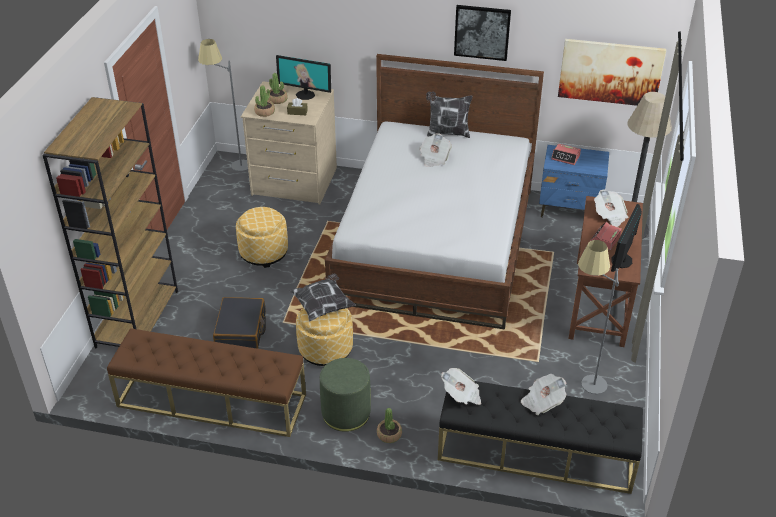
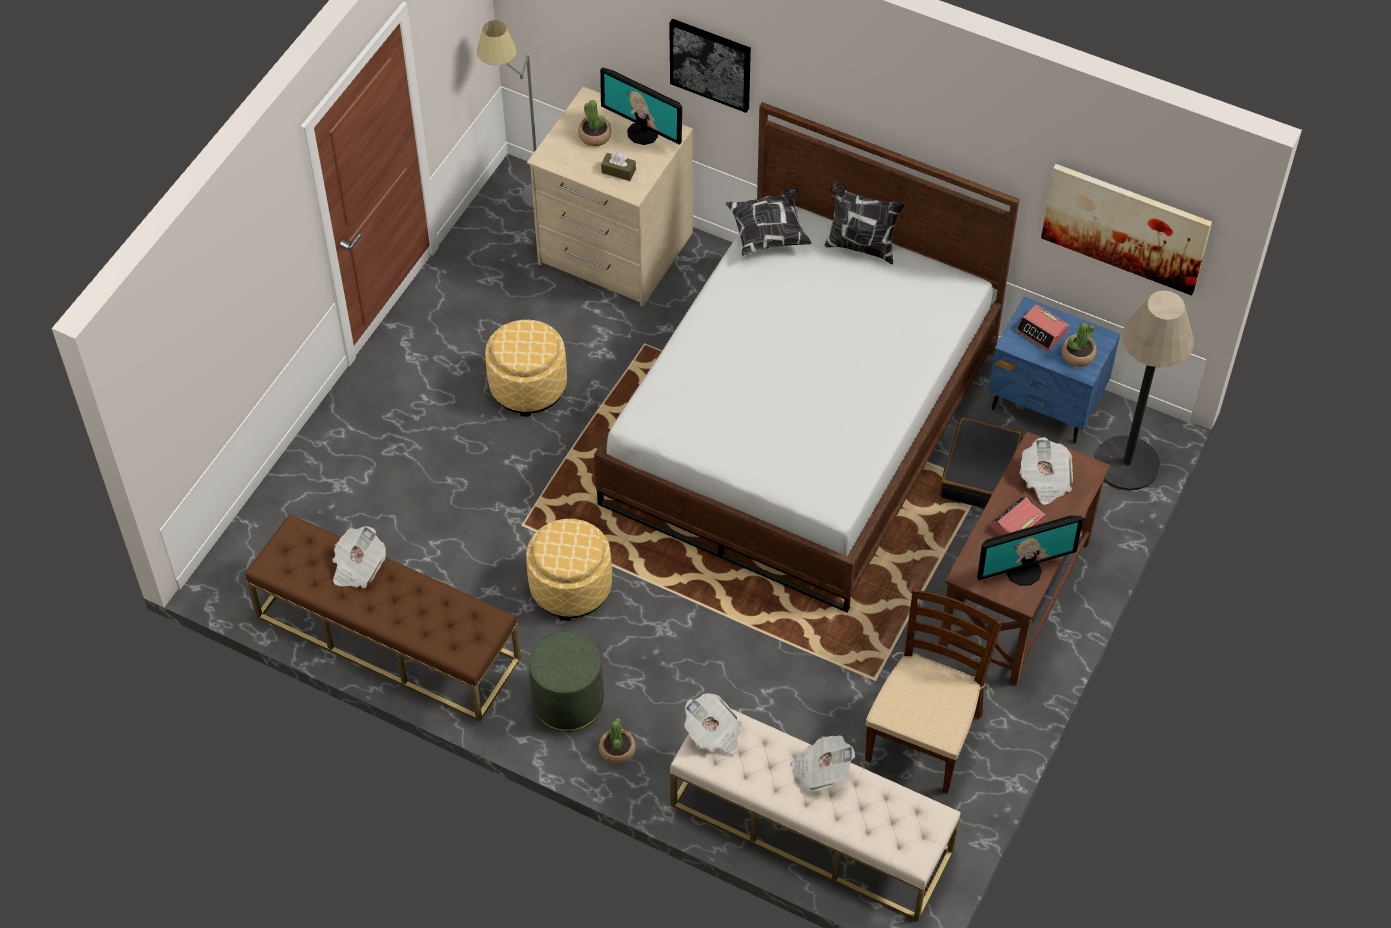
camera: 15 degrees right, 15 degrees up
brown bookcase [43,97,178,349] -> none
black suitcase [213,297,266,349] -> black suitcase moved to [940,418,1022,509]
potted plant [254,85,275,117] -> potted plant moved to [1062,322,1097,367]
pillow [289,274,356,321] -> pillow moved to [726,188,812,256]
newspaper [420,133,452,167] -> newspaper moved to [332,526,386,588]
black bench [438,381,643,494] -> beige bench [670,709,961,921]
picture [454,5,511,61] -> picture moved to [669,19,751,113]
grey floor lamp [578,240,619,394] -> brown chair [865,588,1003,793]
monitor [611,204,642,272] -> monitor turned 150 degrees counterclockwise [977,516,1083,586]

